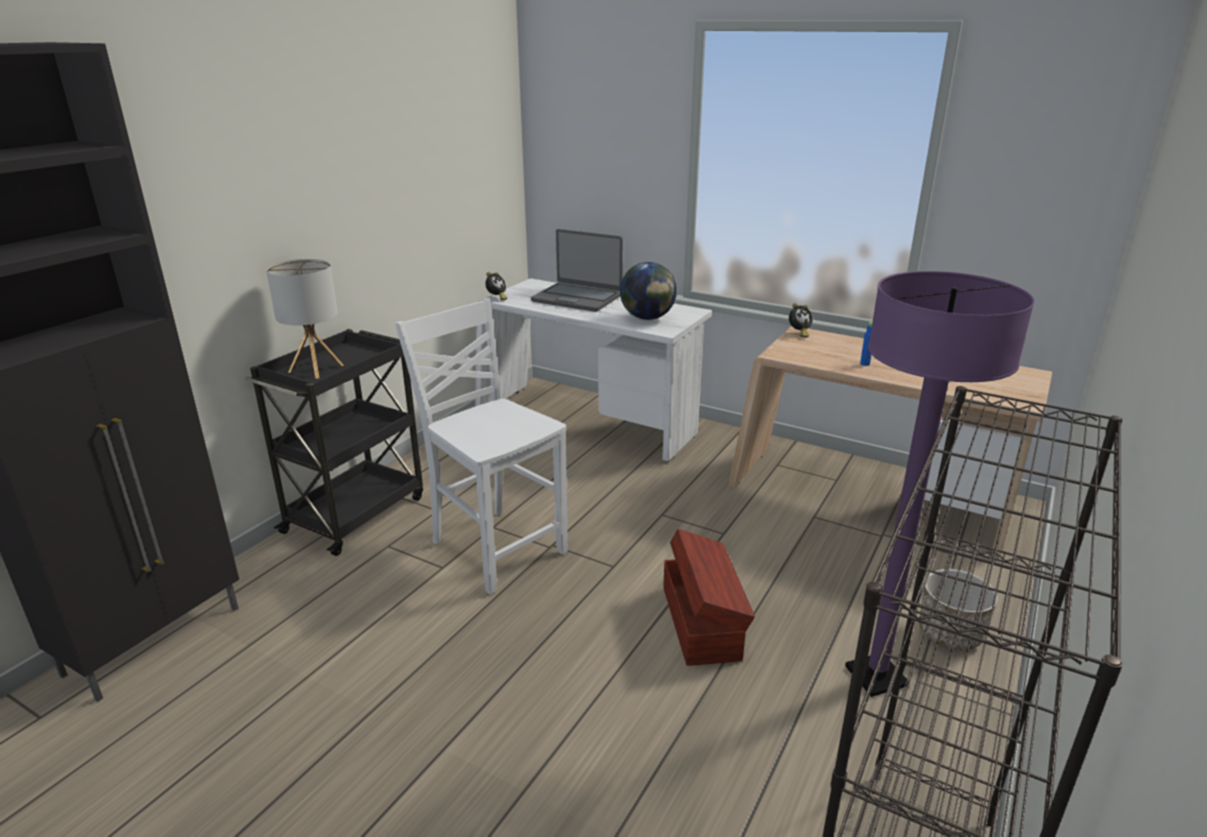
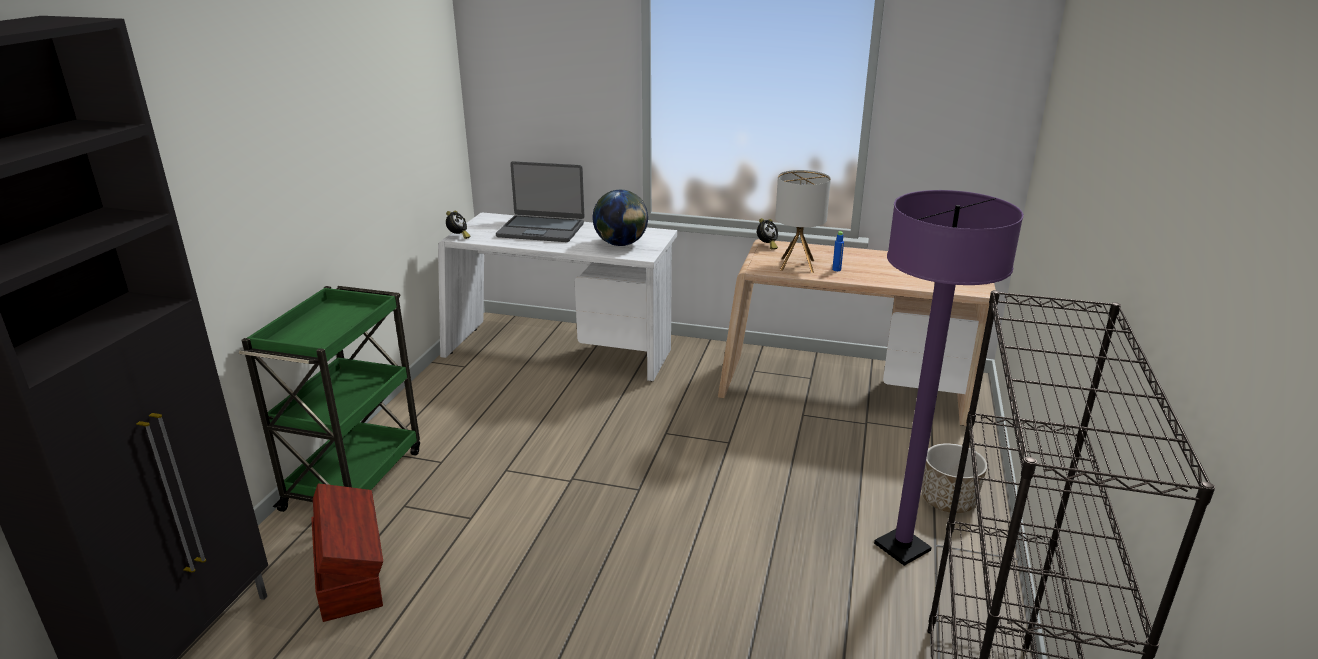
camera: 15 degrees left, 0 degrees up
black cart [244,329,423,556] -> green cart [239,286,420,512]
table lamp [266,259,344,379] -> table lamp moved to [775,170,831,273]
white chair [395,298,568,595] -> none
brown storage box [663,529,755,666] -> brown storage box moved to [311,484,383,622]

